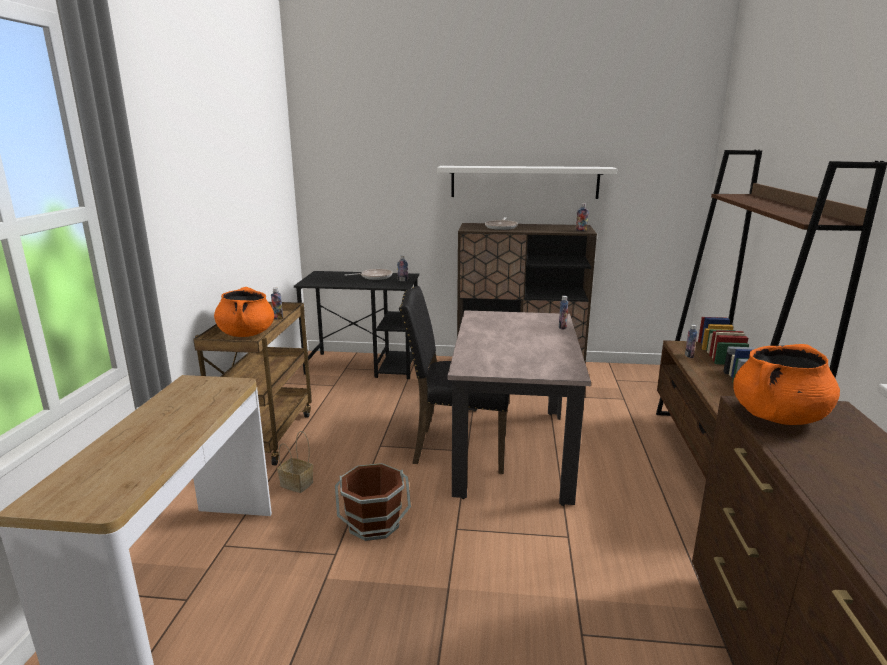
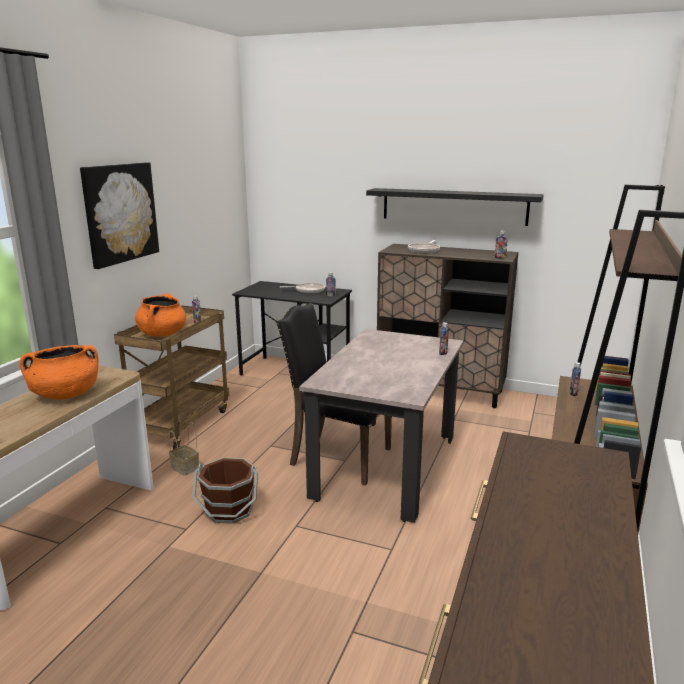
camera: 15 degrees right, 0 degrees up
white shelf [437,166,617,199] -> black shelf [366,188,544,226]
orange cooking pot [733,344,840,425] -> orange cooking pot moved to [20,345,98,399]
none -> picture [80,162,159,269]

